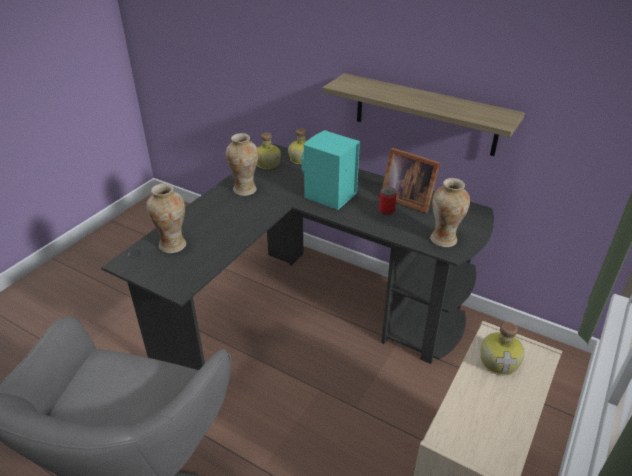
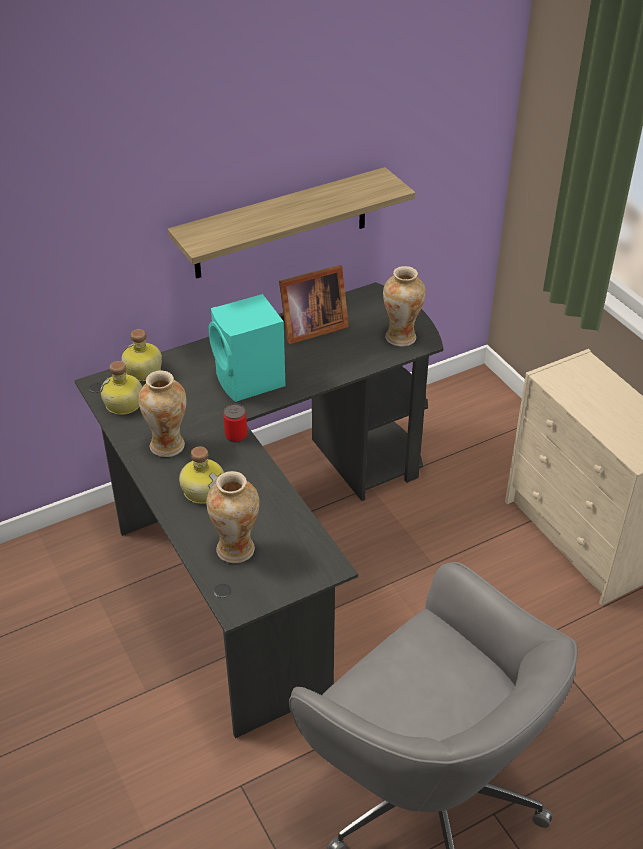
camera: 60 degrees left, 5 degrees up
can [379,187,397,215] -> can moved to [223,404,247,443]
bottle [480,322,525,375] -> bottle moved to [179,447,224,504]

